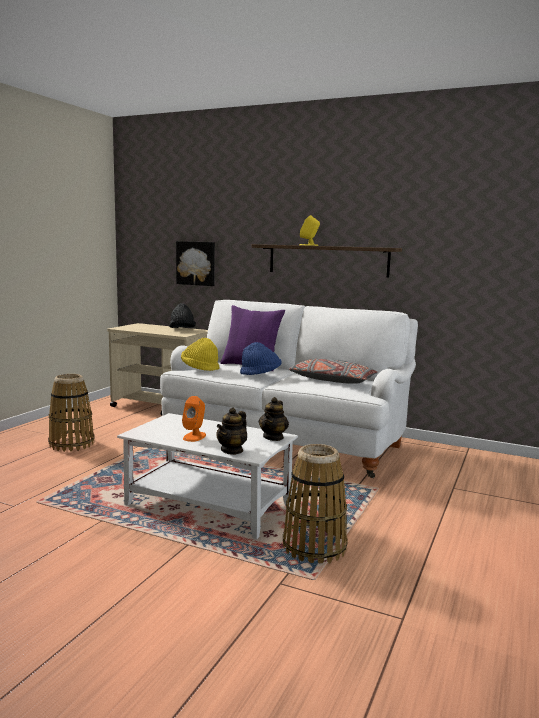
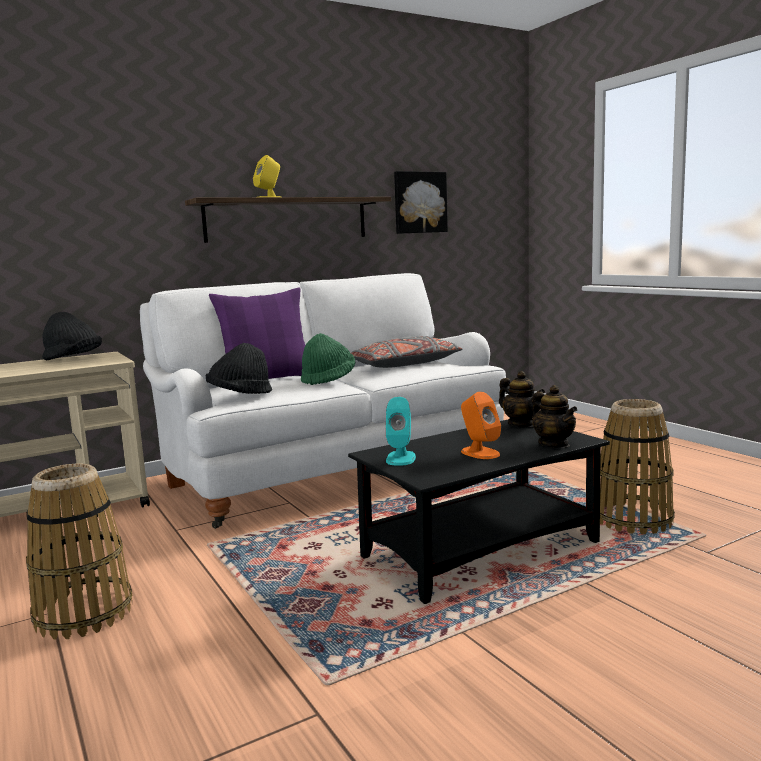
camera: 55 degrees left, 0 degrees up
white coffee table [117,413,298,539] -> black coffee table [348,420,610,604]
picture [176,241,215,286] -> picture moved to [394,171,448,234]
yellow hat [181,338,220,371] -> black hat [206,343,272,394]
blue hat [240,342,281,375] -> green hat [301,333,355,385]
none -> turquoise speaker [386,397,416,466]

